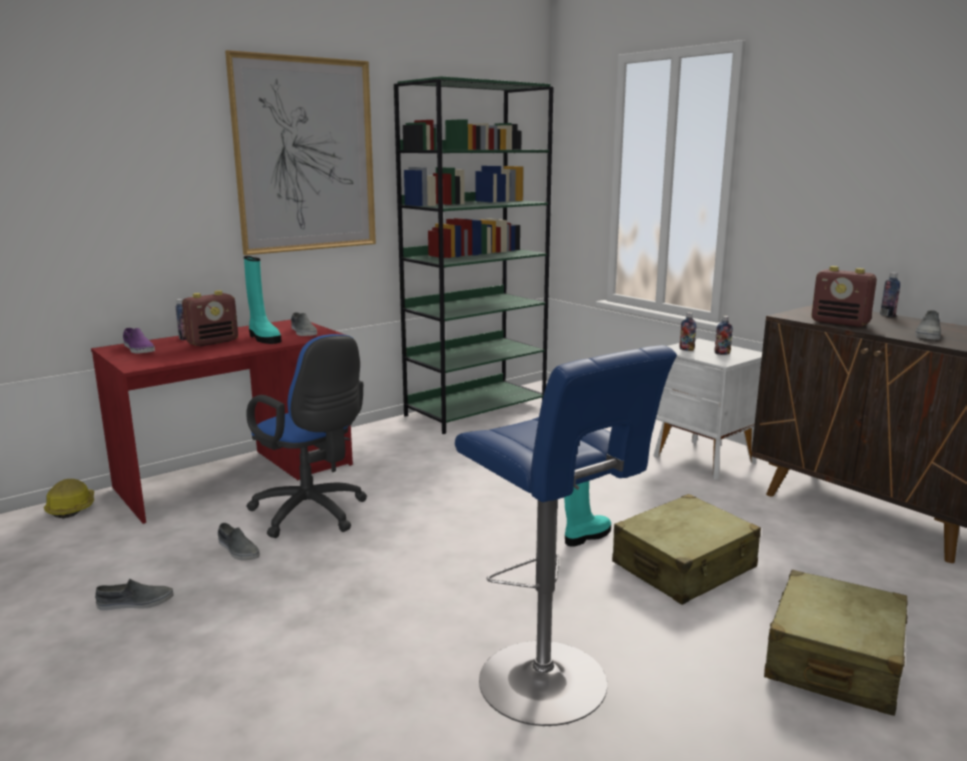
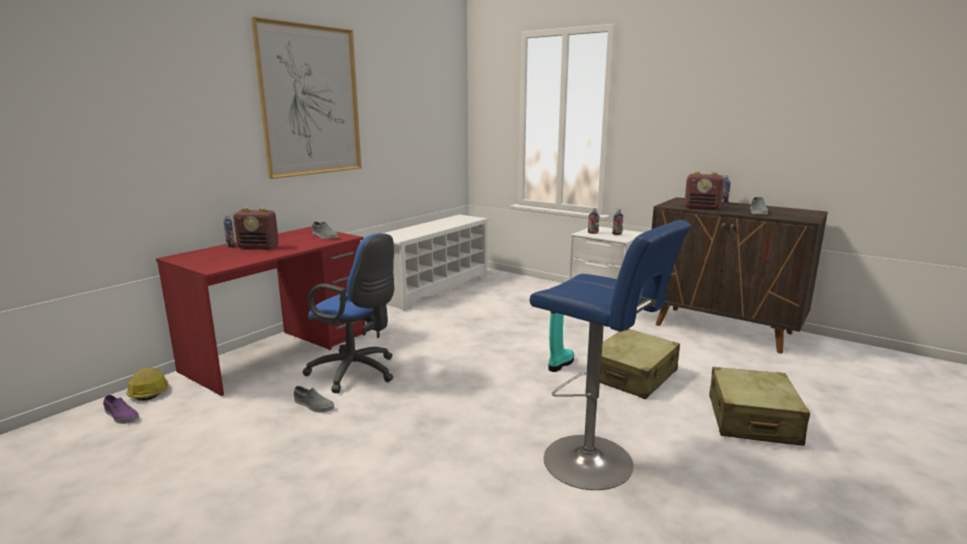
camera: 15 degrees left, 0 degrees up
grey shoe [95,578,174,610] -> none
purple shoe [123,328,155,354] -> purple shoe moved to [103,395,139,424]
radio [182,290,238,346] -> radio turned 60 degrees clockwise [233,208,279,249]
turquoise boot [244,256,282,344] -> none
green bookcase [394,76,553,434] -> white shoe rack [384,214,489,311]

